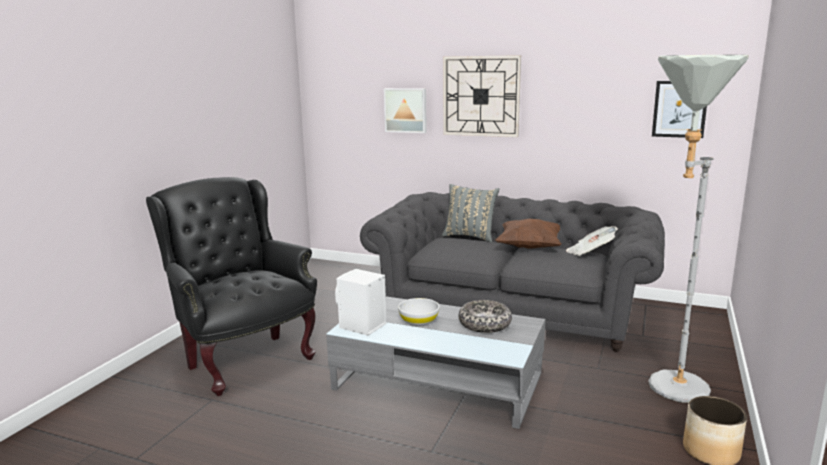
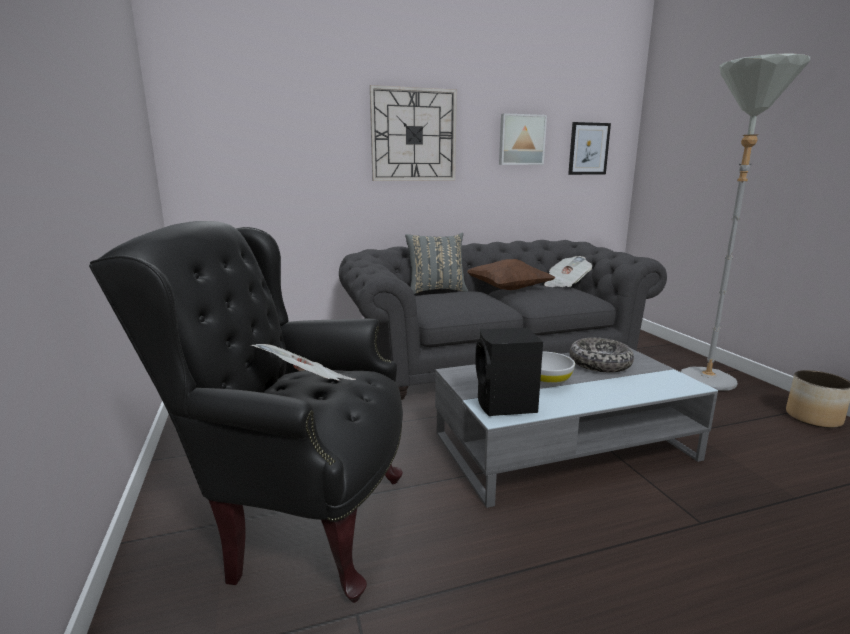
camera: 40 degrees left, 0 degrees up
white speaker [335,269,387,336] -> black speaker [475,327,543,416]
picture [384,88,427,133] -> picture moved to [499,113,547,165]
none -> newspaper [251,344,356,381]

